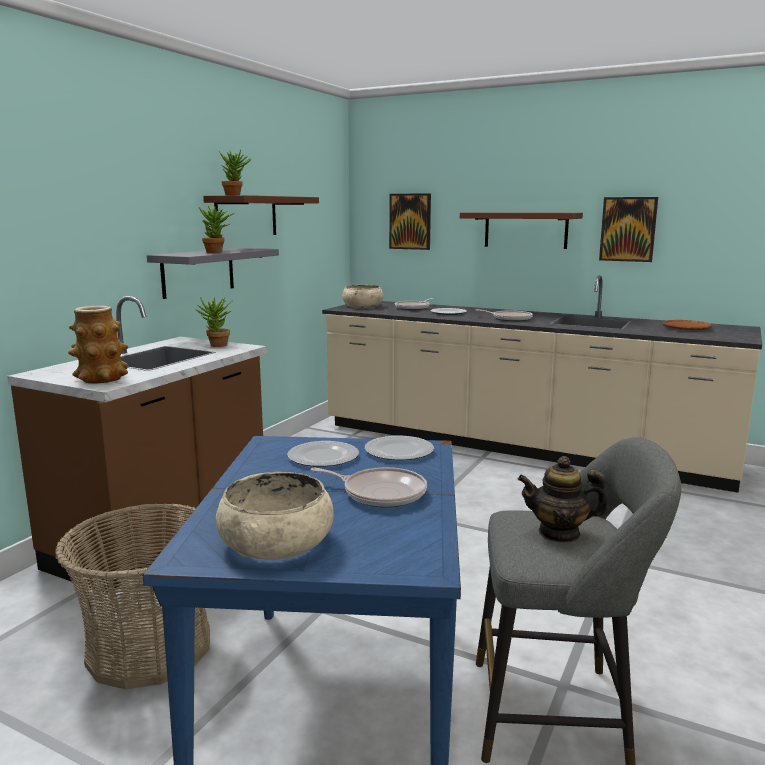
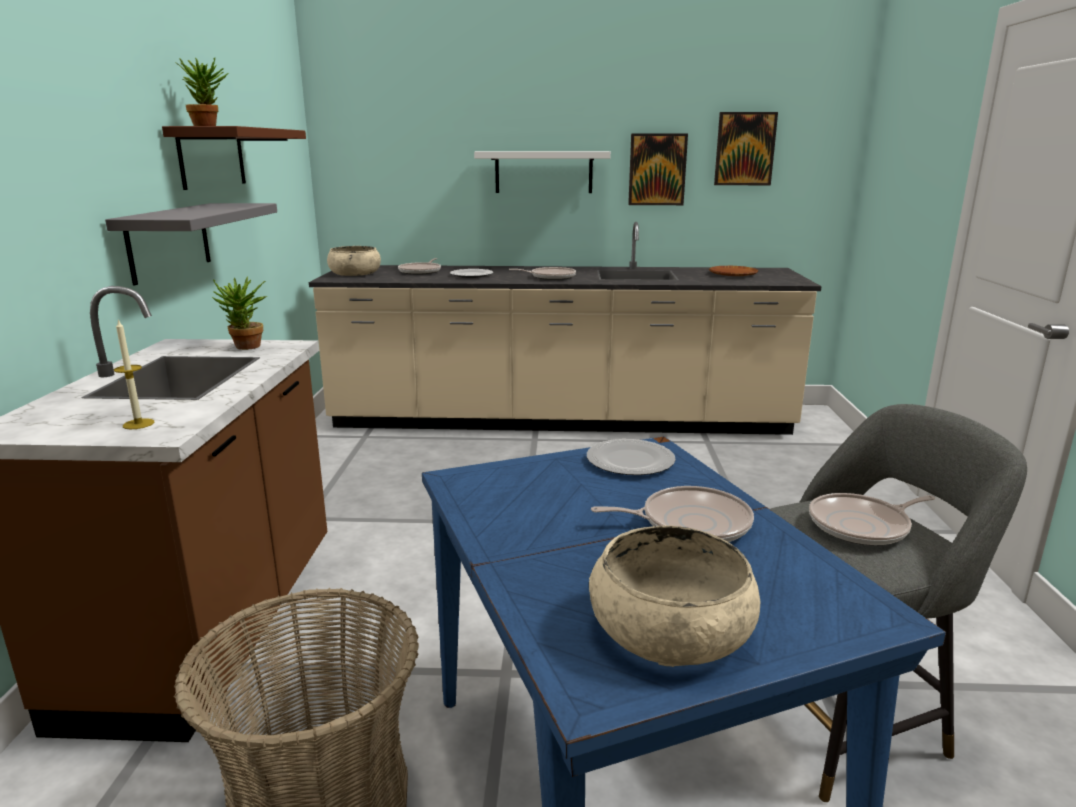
camera: 25 degrees left, 5 degrees up
vase [68,306,128,384] -> candle [114,319,155,429]
potted plant [199,206,234,253] -> none
plate [287,441,359,467] -> none
picture [389,193,431,250] -> picture moved to [714,112,778,185]
brown shelf [460,212,583,249] -> white shelf [474,151,611,193]
teapot [517,456,608,543] -> frying pan [809,493,935,546]

